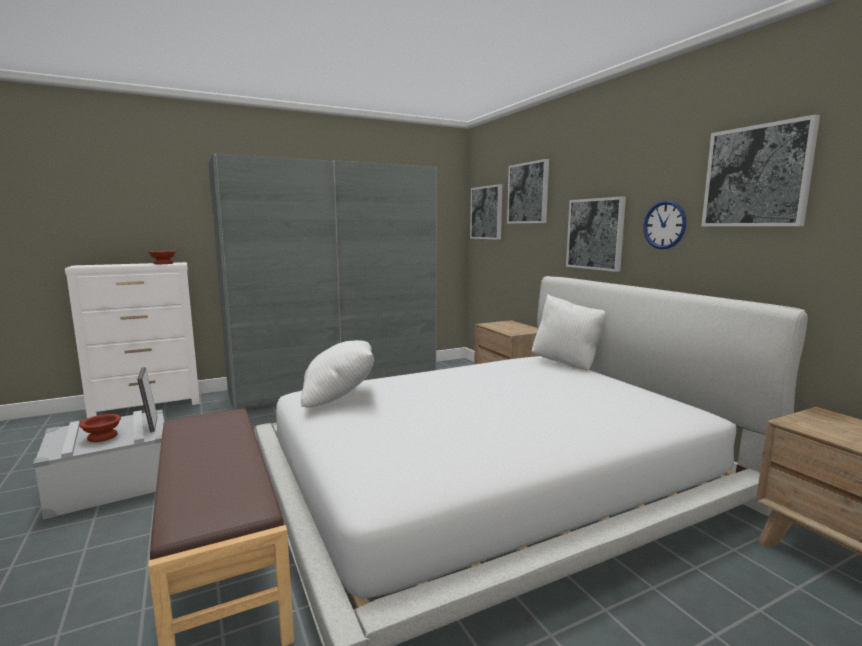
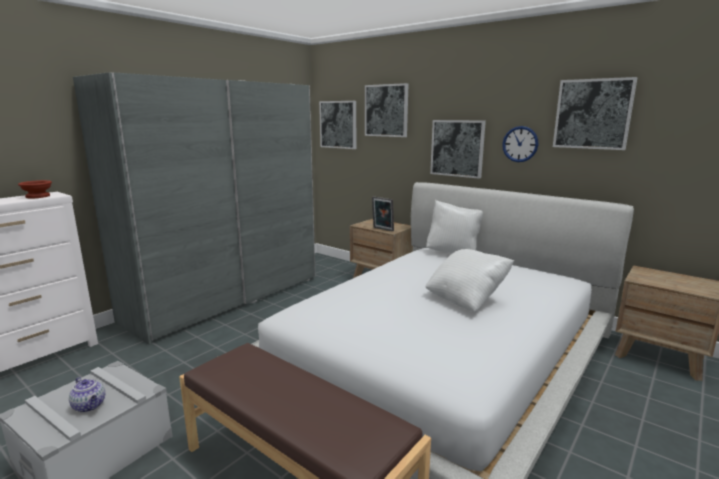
camera: 25 degrees left, 5 degrees up
brown bowl [79,414,121,442] -> teapot [69,377,105,412]
picture frame [137,367,157,432] -> picture frame moved to [372,197,394,231]
white pillow [301,340,374,408] -> white pillow moved to [425,249,515,312]

